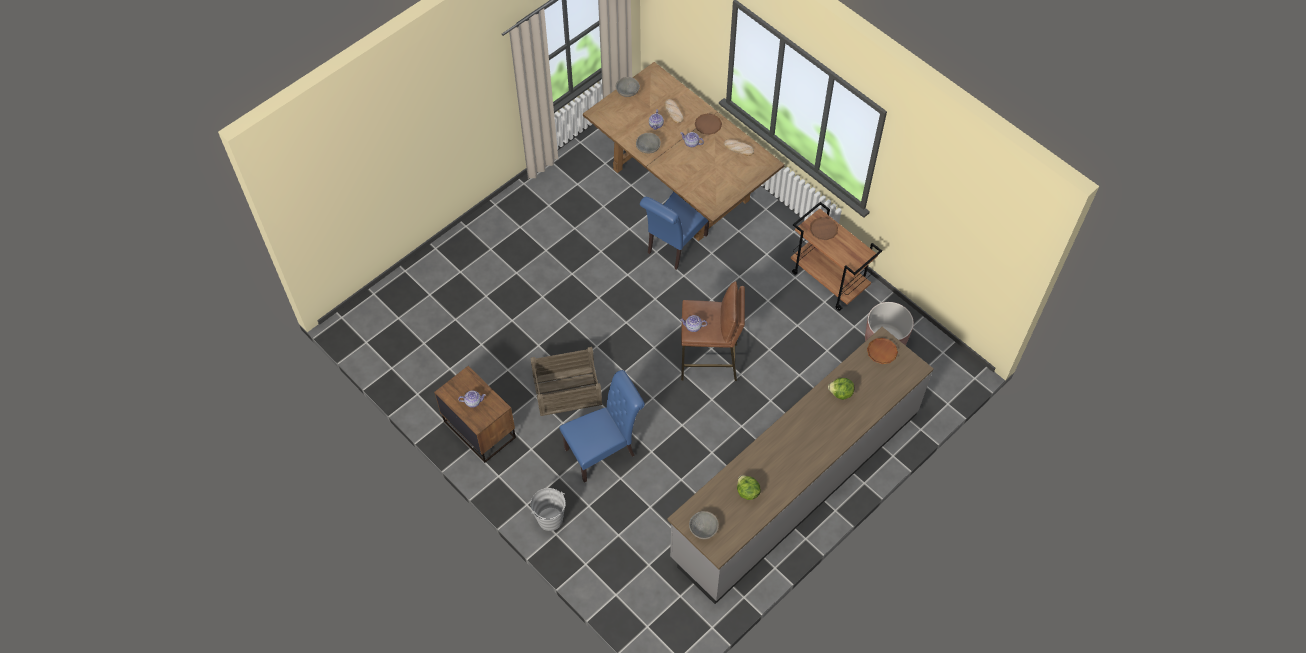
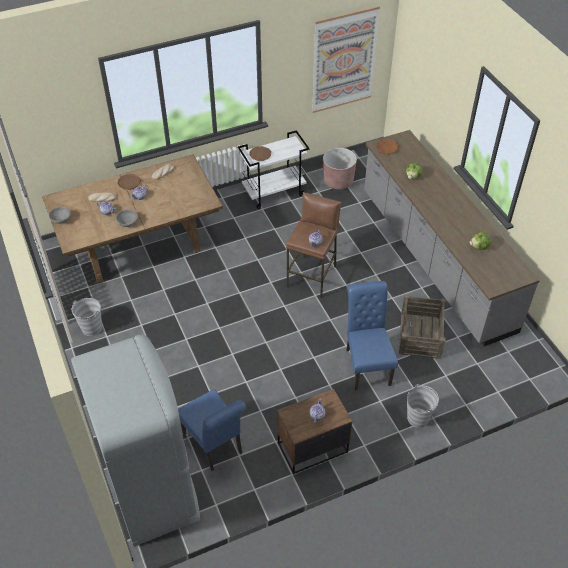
camera: 70 degrees left, 10 degrees down
crate [530,347,602,416] -> crate moved to [399,294,446,359]
blue chair [640,192,709,270] -> blue chair moved to [178,389,246,471]
grey bowl [689,511,719,539] -> none
brown cart [791,202,882,311] -> white cart [238,130,310,209]
none -> grey fridge [71,335,200,547]
none -> grey bucket [72,298,102,336]
none -> picture [312,6,380,113]

